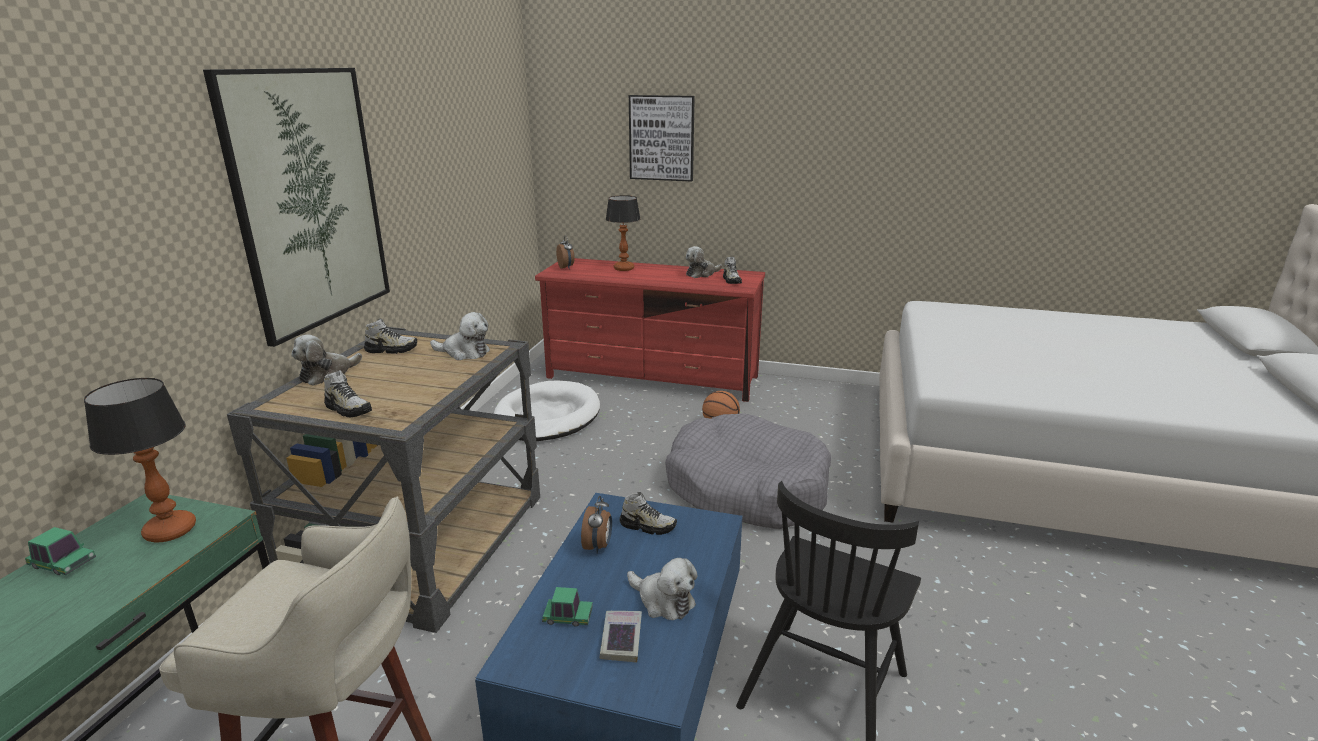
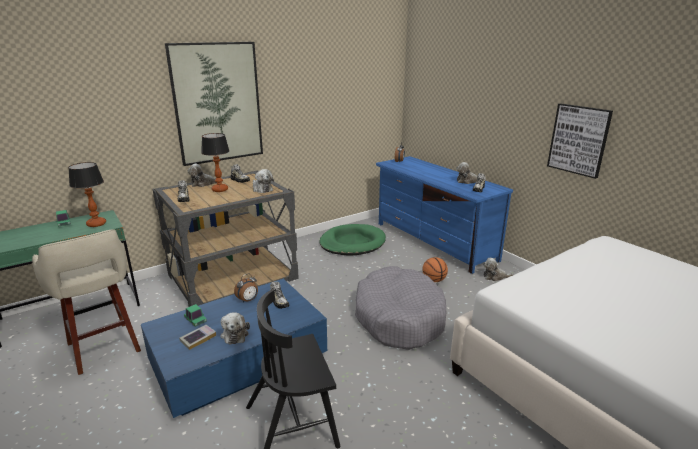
camera: 40 degrees right, 0 degrees up
white dog bed [494,380,600,441] -> green dog bed [320,224,386,255]
red dresser [535,258,765,402] -> blue dresser [376,156,513,274]
table lamp [606,195,640,271] -> table lamp moved to [201,133,230,192]
picture [629,95,695,182] -> picture moved to [547,104,613,179]
none -> plush toy [483,258,514,281]

